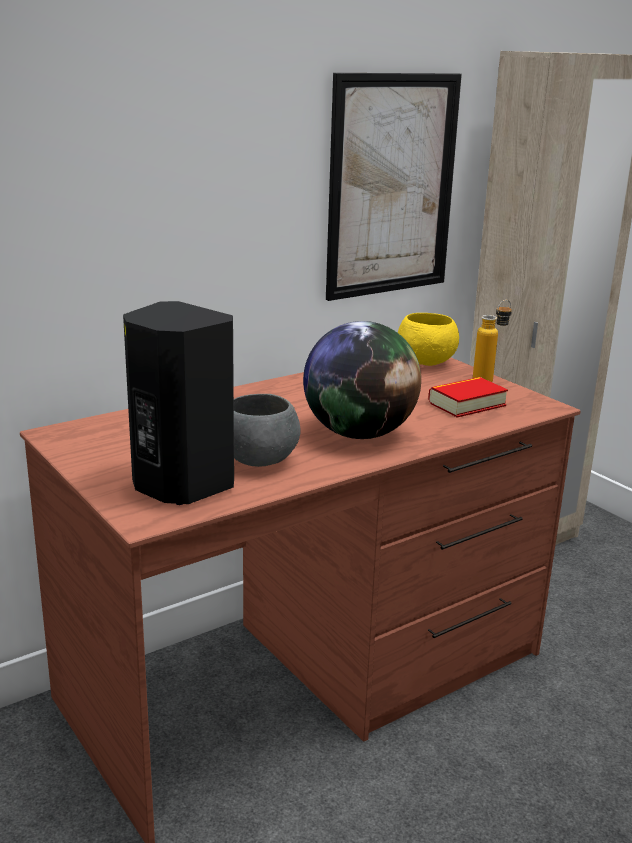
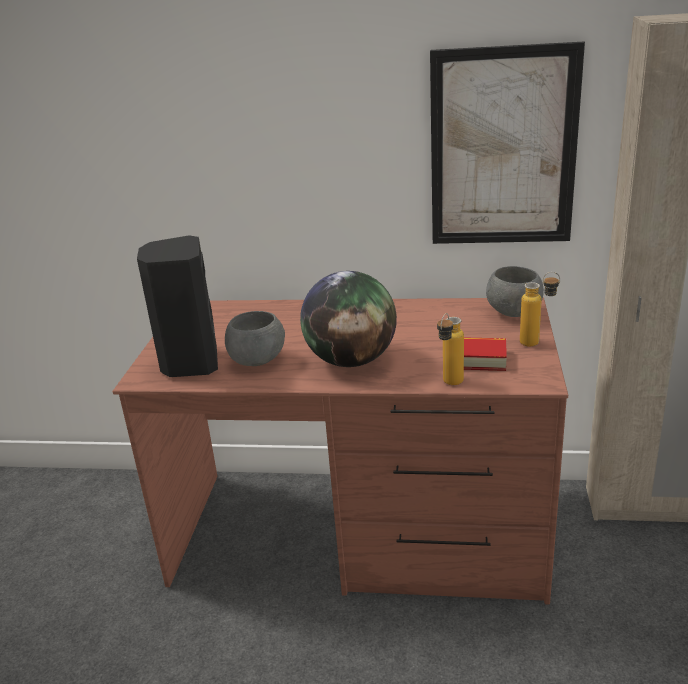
camera: 45 degrees right, 5 degrees up
yellow bowl [398,313,459,366] -> grey bowl [486,266,544,317]
none -> bottle [437,313,464,385]

